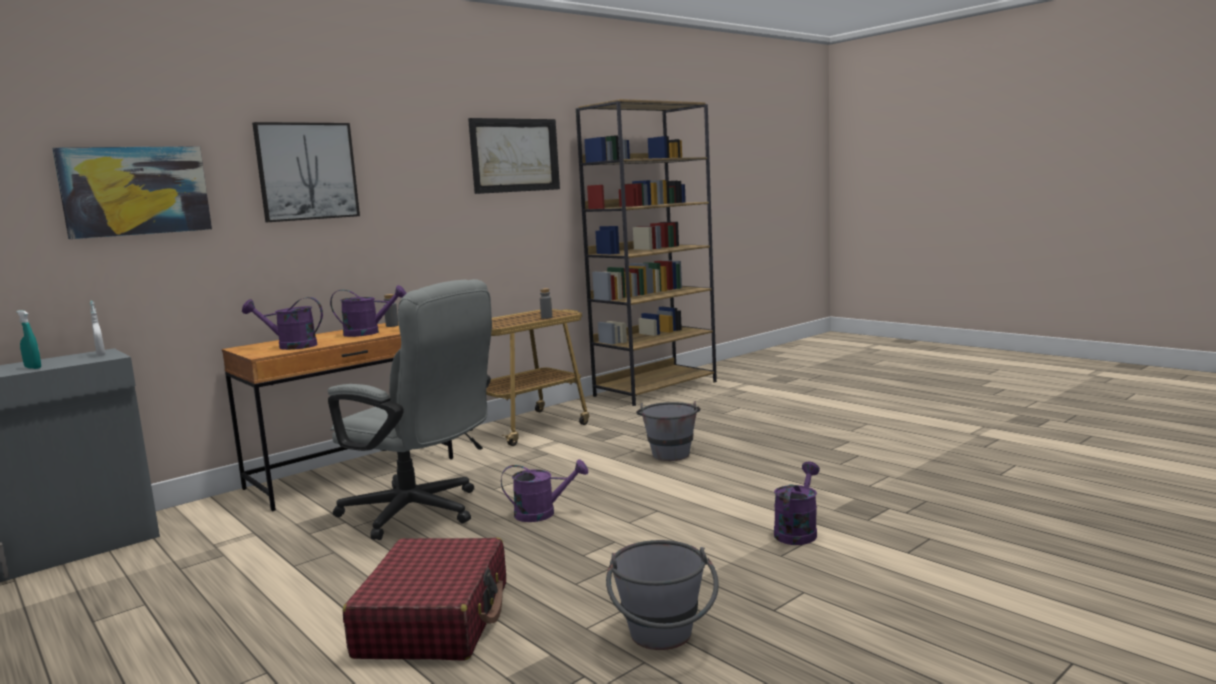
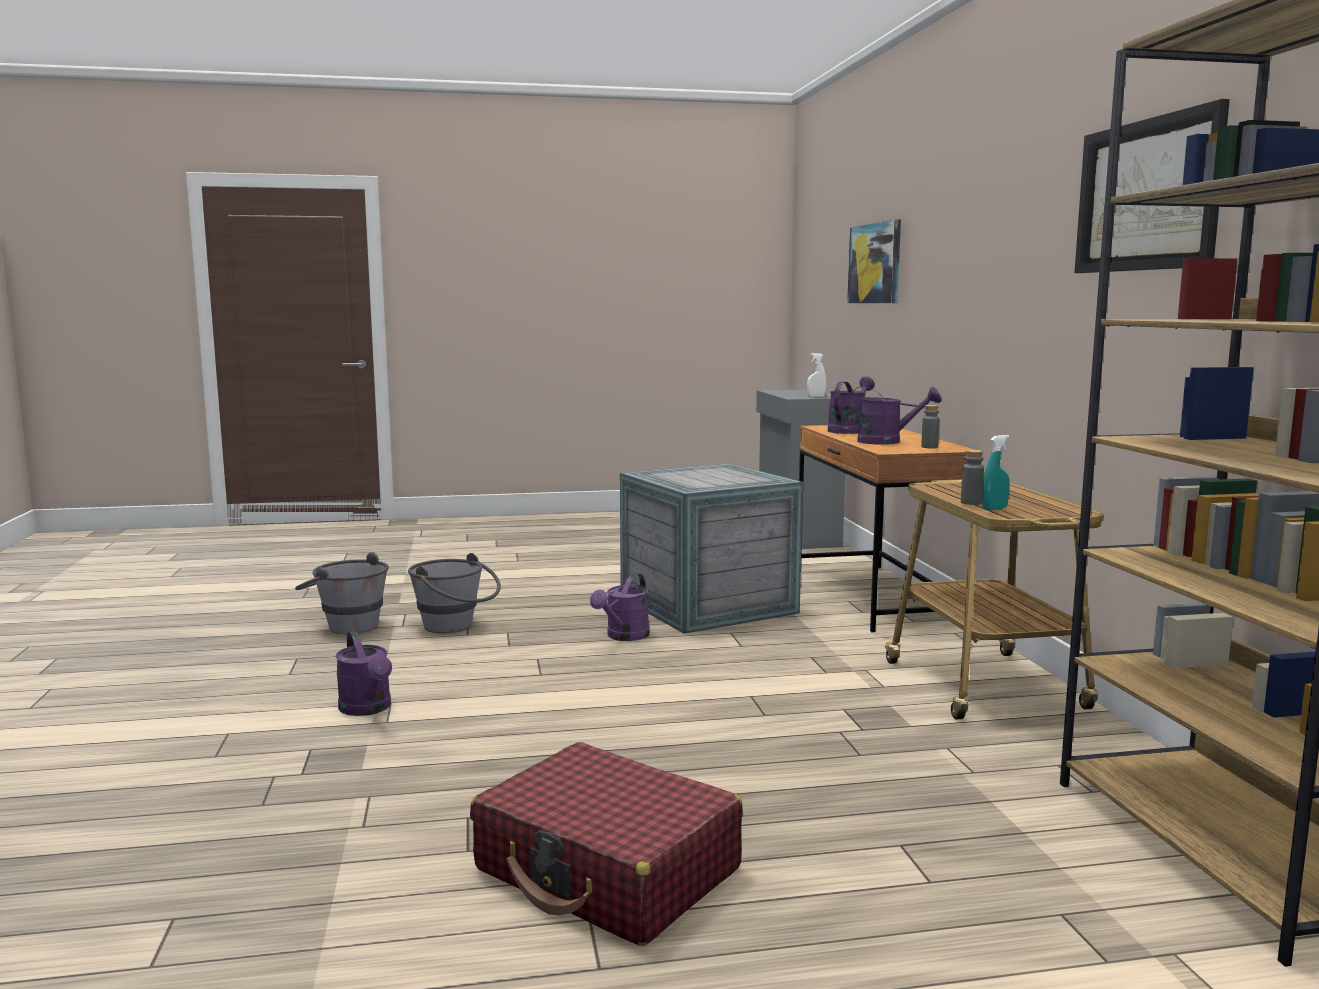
camera: 120 degrees right, 0 degrees up
turquoise spray bottle [16,310,41,369] -> turquoise spray bottle moved to [982,435,1010,510]
picture [252,122,360,222] -> none
grey office chair [328,279,492,540] -> crate [620,463,803,634]
purple watering can [330,285,407,337] -> purple watering can turned 105 degrees counterclockwise [848,386,941,445]
red suitcase [343,537,506,660] -> red suitcase moved to [470,742,743,946]
grey bucket [636,401,700,461] -> grey bucket moved to [408,553,501,633]

